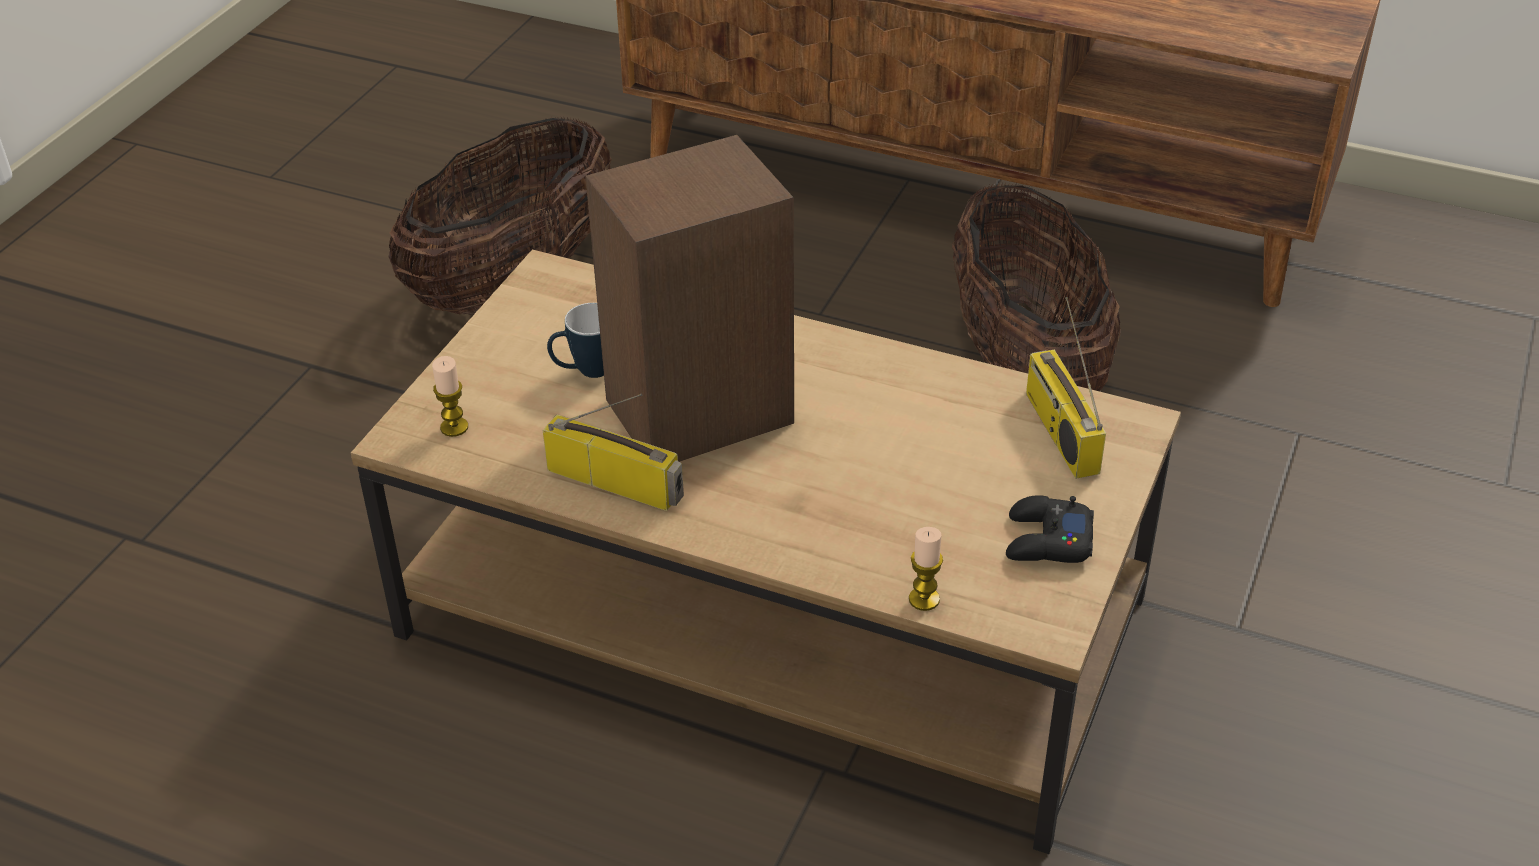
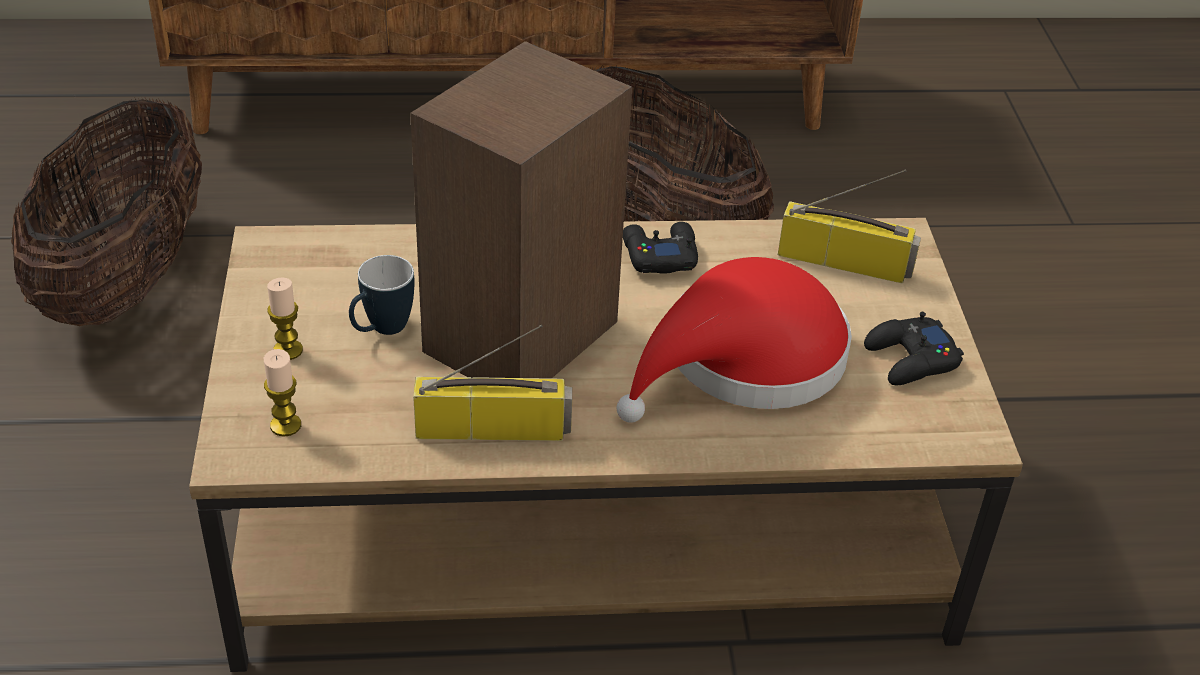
camera: 30 degrees left, 0 degrees up
candle [909,527,943,611] -> candle moved to [267,277,303,360]
radio [1026,297,1106,479] -> radio turned 150 degrees clockwise [778,169,921,283]
none -> red hat [617,257,852,423]
none -> black game controller [623,222,698,274]

